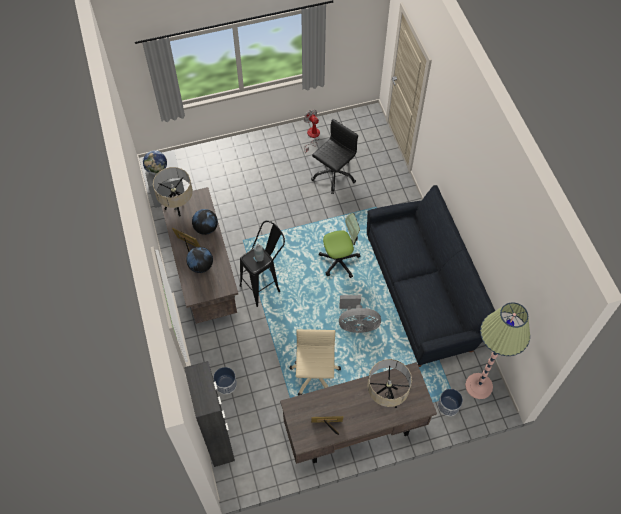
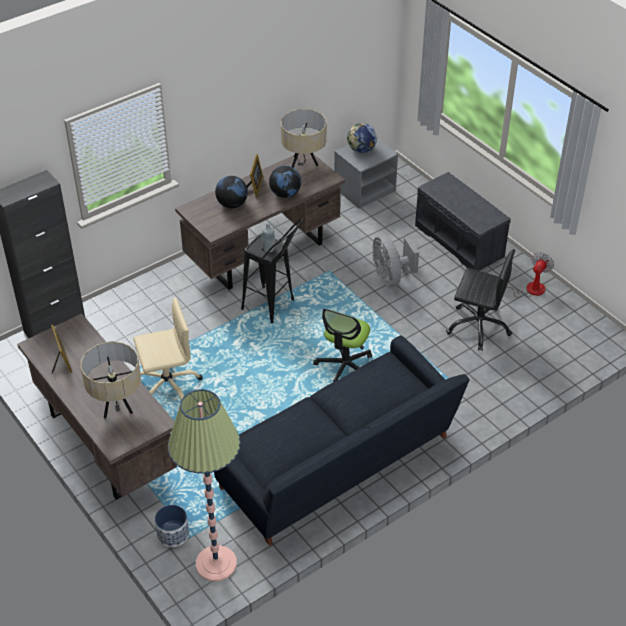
camera: 70 degrees right, 15 degrees down
planter [213,367,237,394] -> none
office chair [319,213,361,278] -> office chair turned 60 degrees clockwise [313,309,372,383]
grey fan [339,295,381,333] -> grey fan moved to [372,235,419,287]
none -> grey bench [415,172,511,271]

